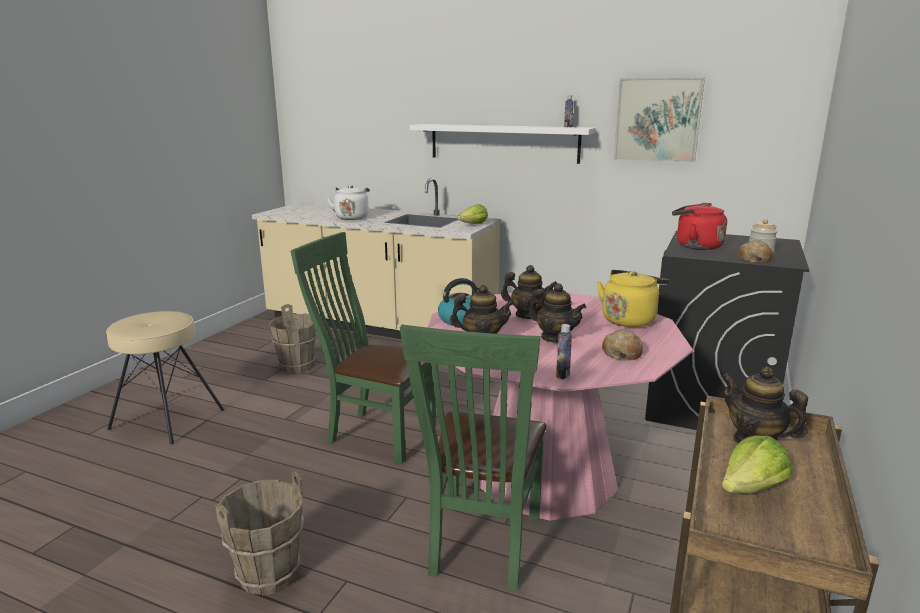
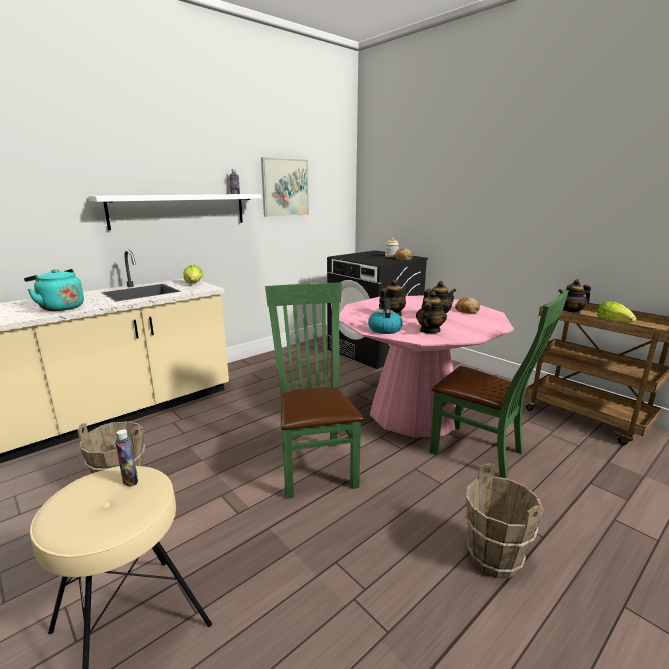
camera: 65 degrees left, 0 degrees up
green chair [291,232,436,464] -> green chair turned 120 degrees clockwise [265,283,364,499]
white kettle [327,185,369,220] -> turquoise kettle [24,269,84,311]
bottle [556,324,572,379] -> bottle moved to [115,429,138,487]
yellow kettle [597,270,669,327] -> none
red kettle [672,203,727,250] -> none

